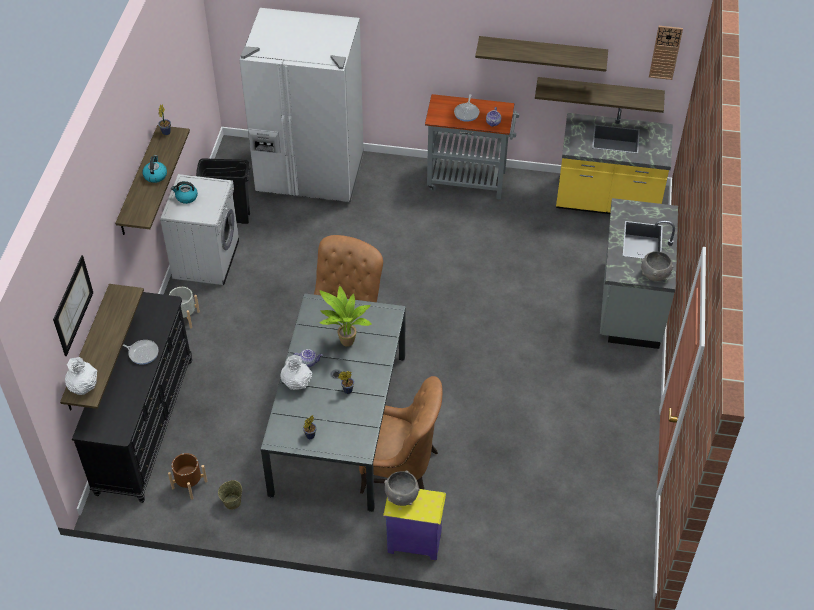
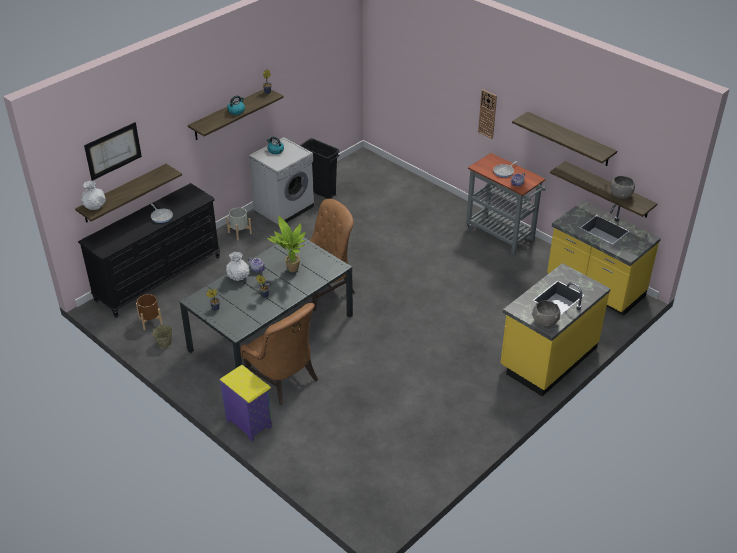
camera: 35 degrees right, 10 degrees down
white fridge [239,8,364,203] -> none
grey bowl [384,470,420,506] -> grey bowl moved to [610,176,635,199]
grey counter [600,198,678,349] -> yellow counter [501,263,611,396]
wall clock [649,26,683,80] -> wall clock moved to [478,89,497,139]

